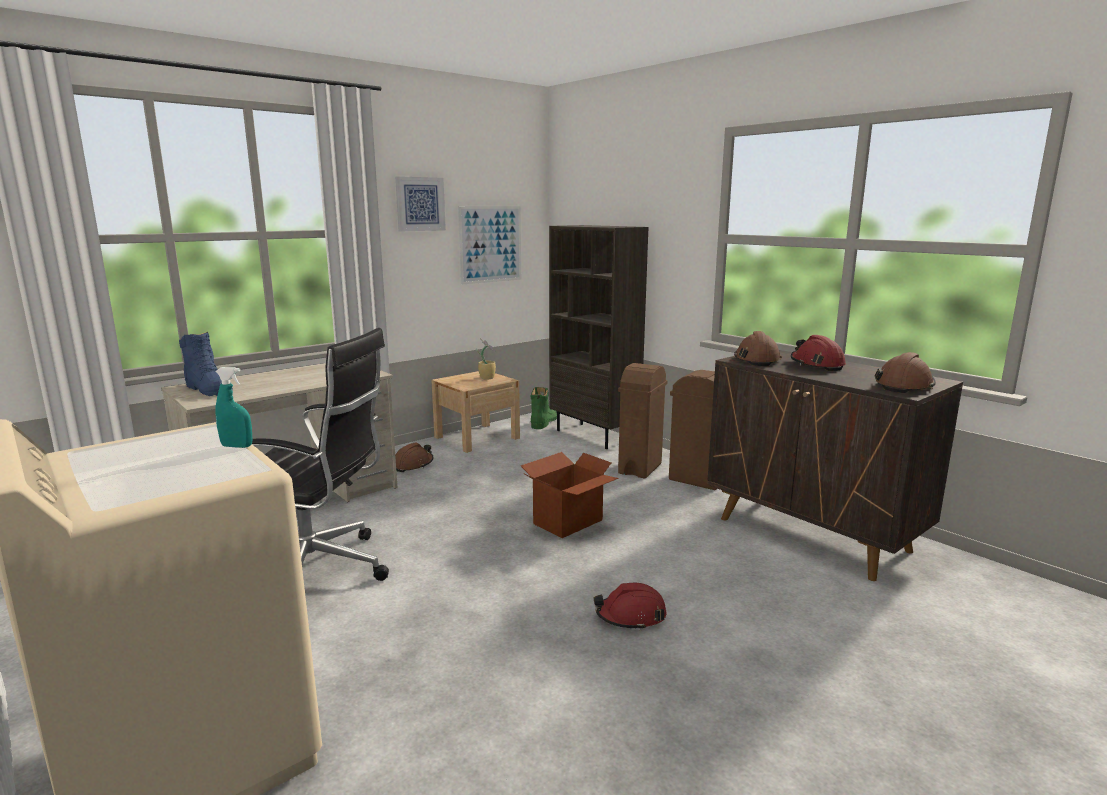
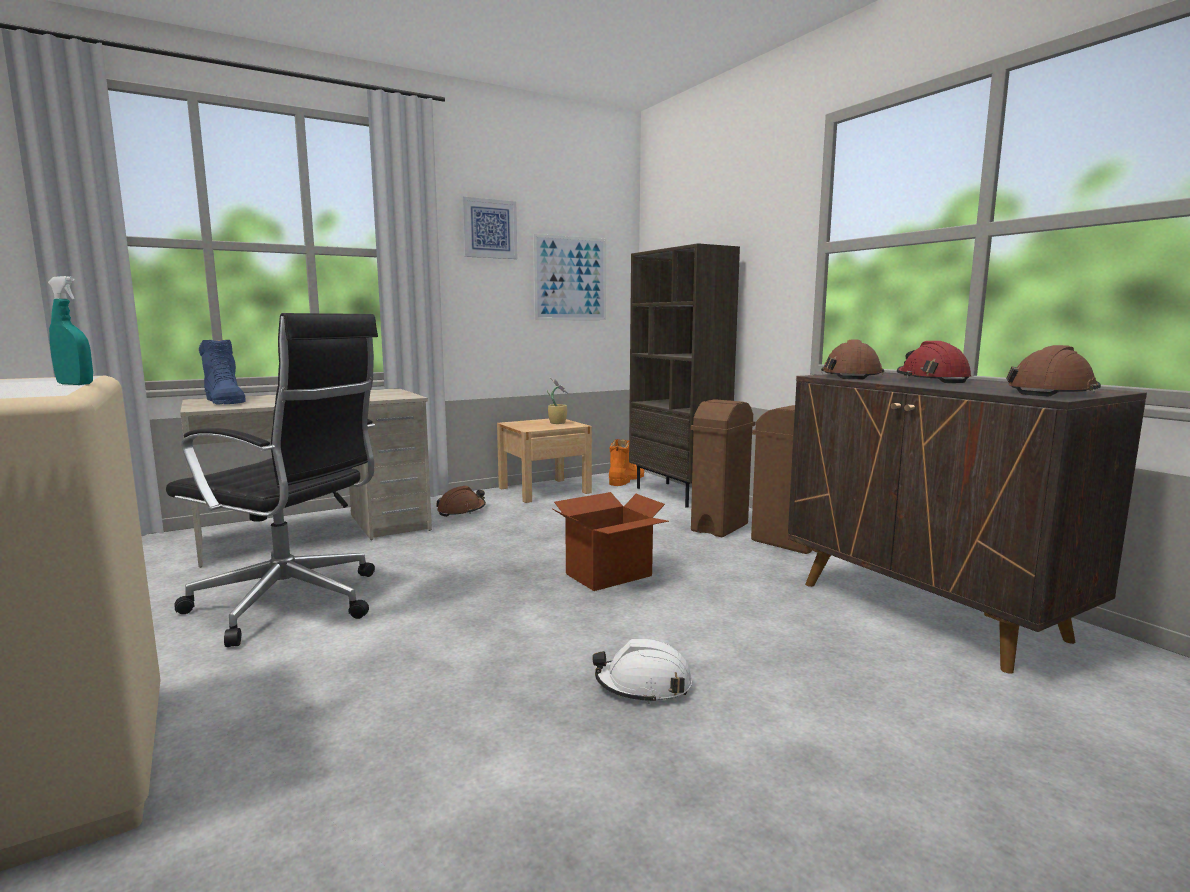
camera: 10 degrees right, 5 degrees down
green boot [530,387,557,429] -> orange boot [609,439,644,486]
red hard hat [594,583,667,631] -> white hard hat [592,639,692,704]

